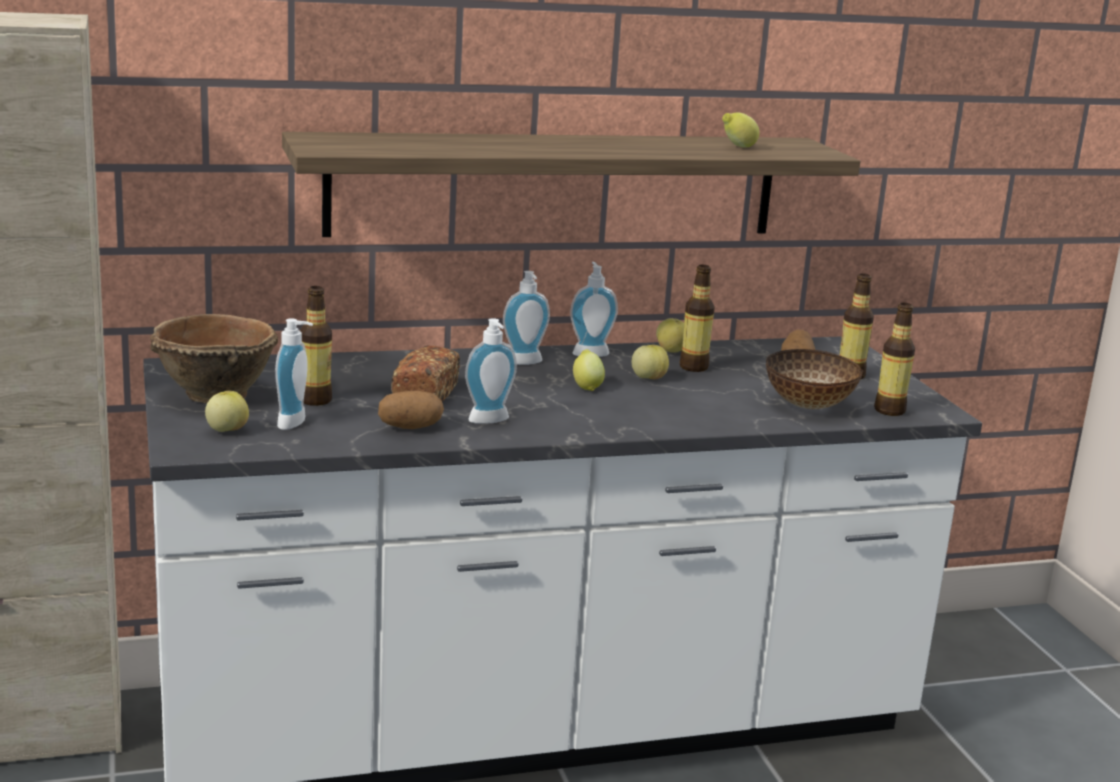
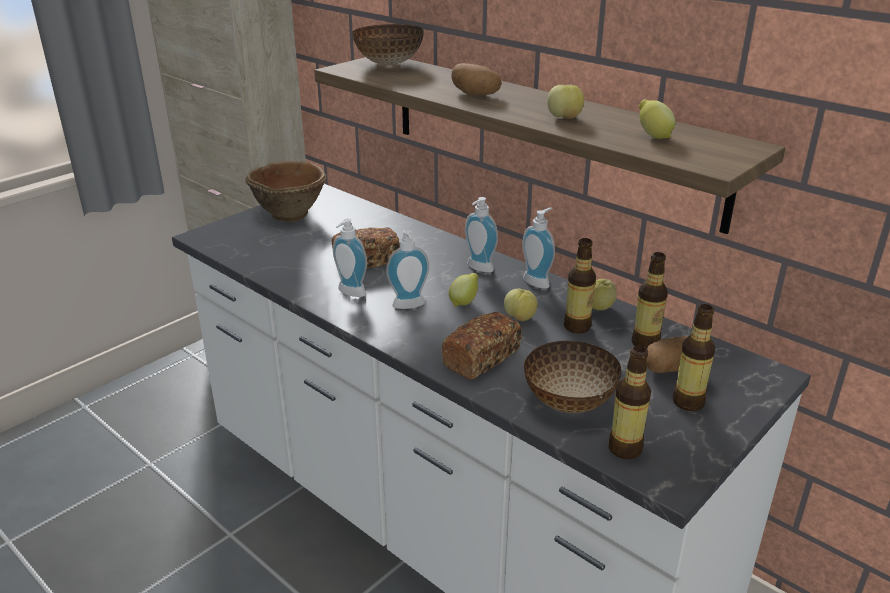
camera: 60 degrees right, 10 degrees up
apple [205,391,249,432] -> apple moved to [547,84,584,119]
soap dispenser [275,318,313,430] -> soap dispenser moved to [386,230,429,309]
bottle [300,286,332,406] -> bottle moved to [632,252,668,349]
potato [378,391,444,429] -> potato moved to [451,63,502,95]
none -> bowl [352,24,424,65]
none -> bread [441,312,522,380]

